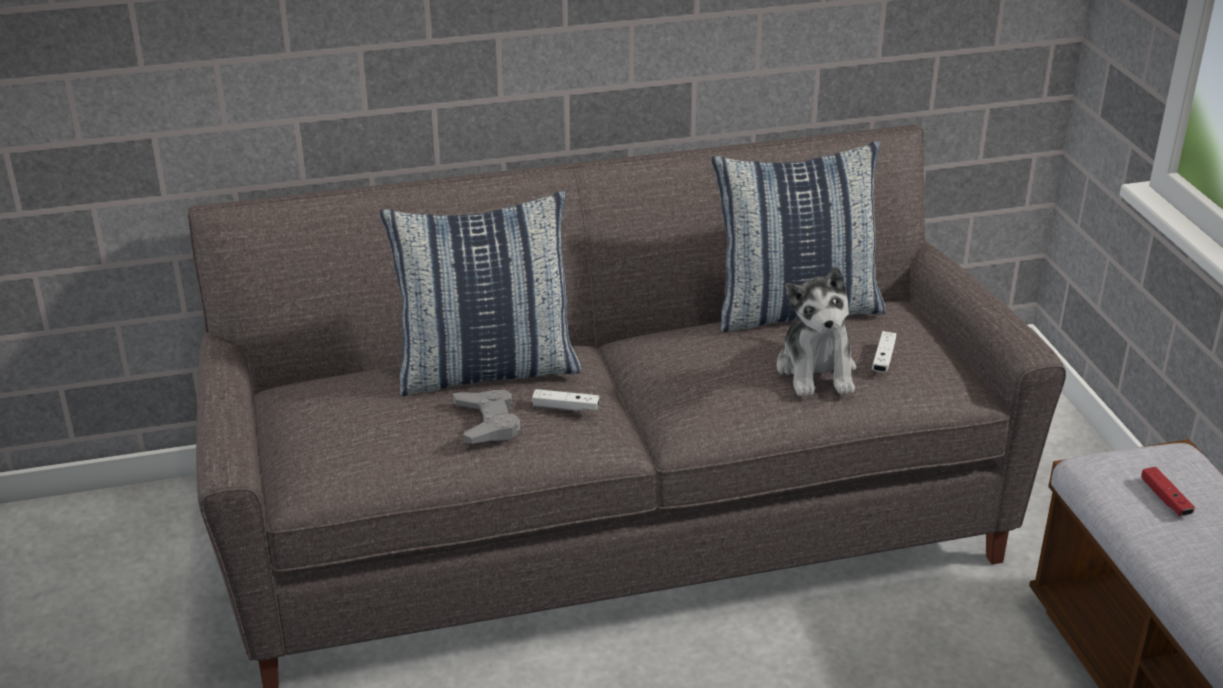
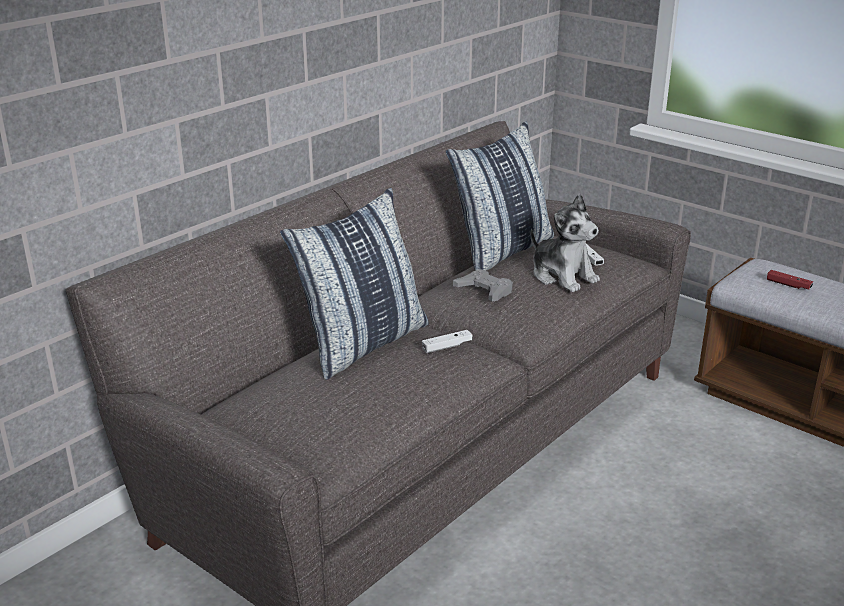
camera: 35 degrees left, 5 degrees down
grey game controller [453,389,520,444] -> grey game controller moved to [453,269,513,301]

